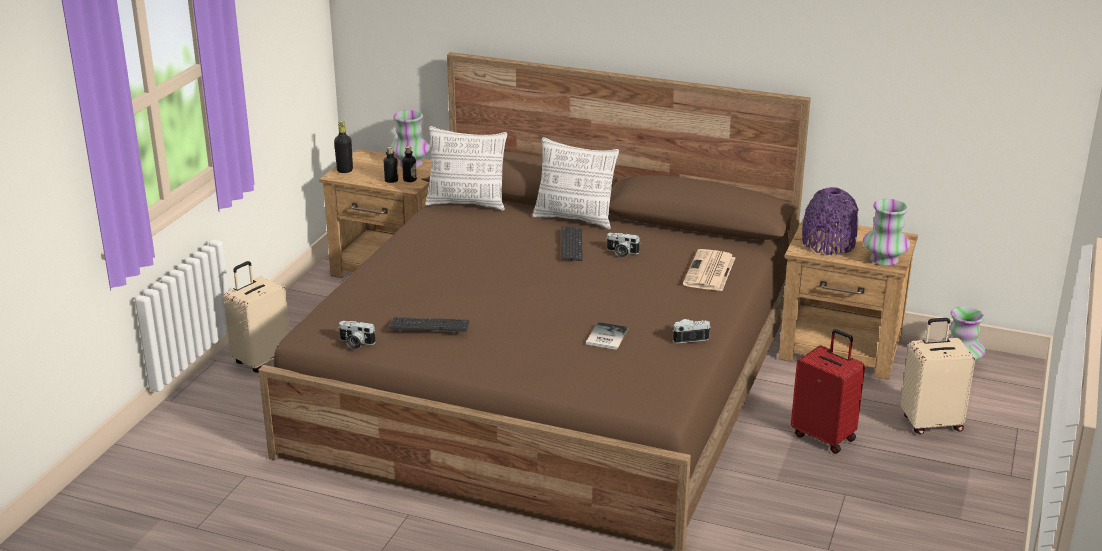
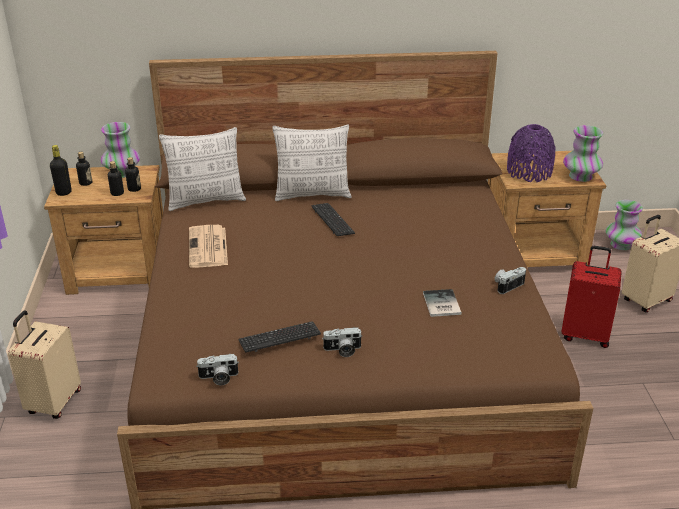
camera: 25 degrees left, 5 degrees up
camera [606,233,640,257] -> camera moved to [323,327,363,357]
newspaper [683,249,735,291] -> newspaper moved to [189,225,228,268]
none -> bottle [76,152,92,186]

